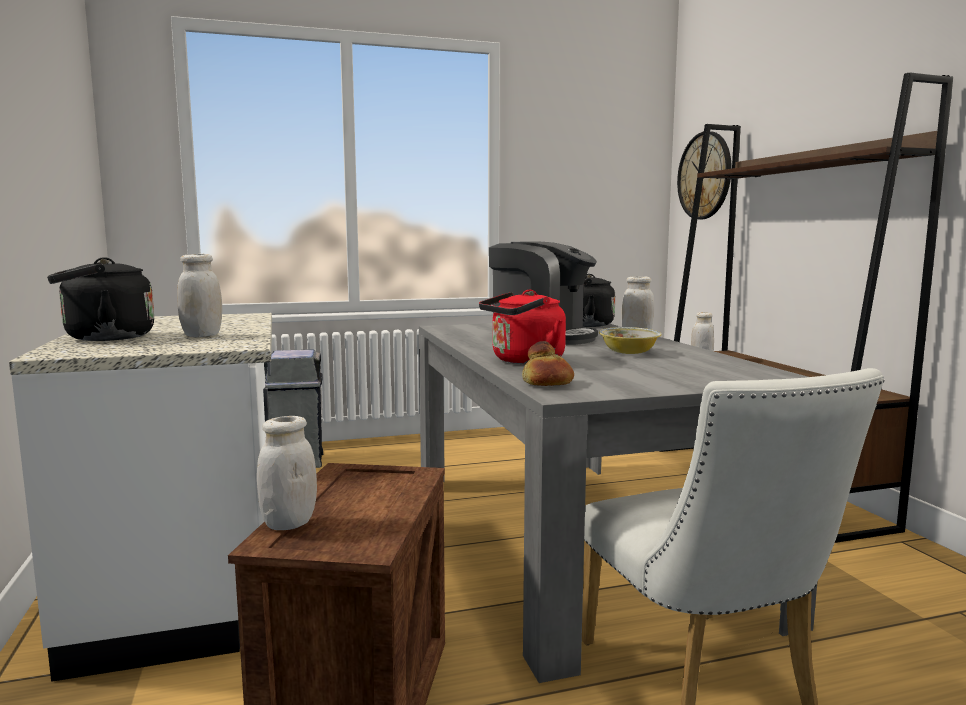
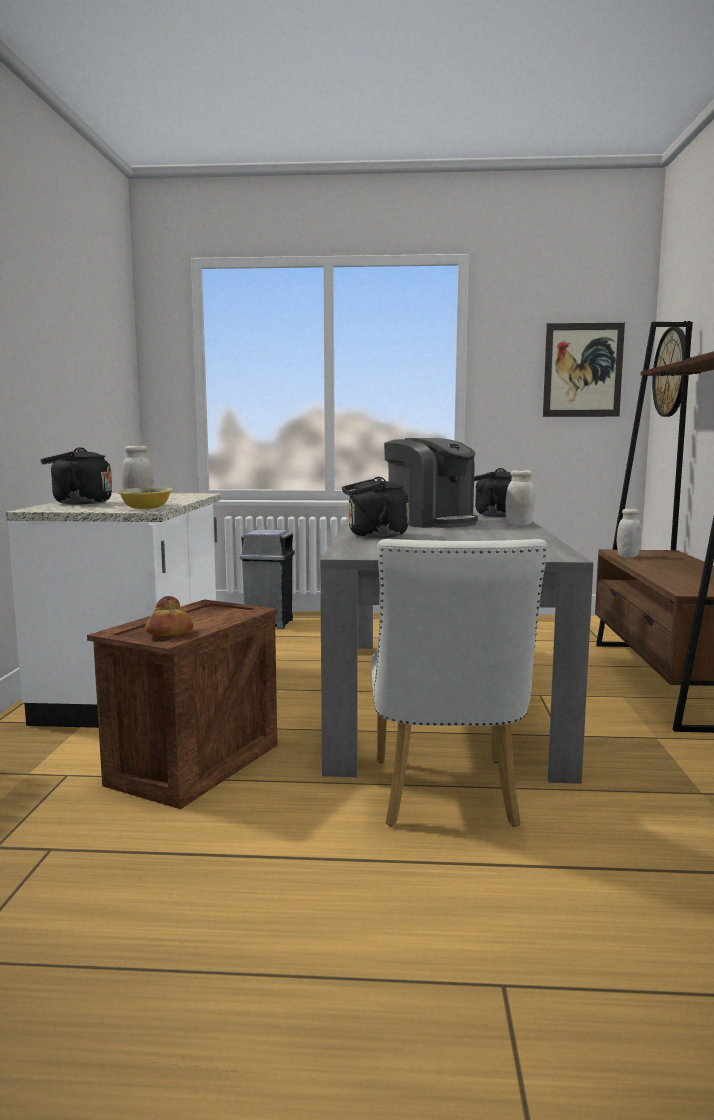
camera: 20 degrees right, 0 degrees up
white jar [257,416,317,530] -> none
red kettle [479,290,566,364] -> black kettle [342,477,409,538]
bread [522,341,574,386] -> bread moved to [145,596,193,636]
bowl [599,327,661,354] -> bowl moved to [117,487,173,509]
none -> picture [543,323,625,417]

